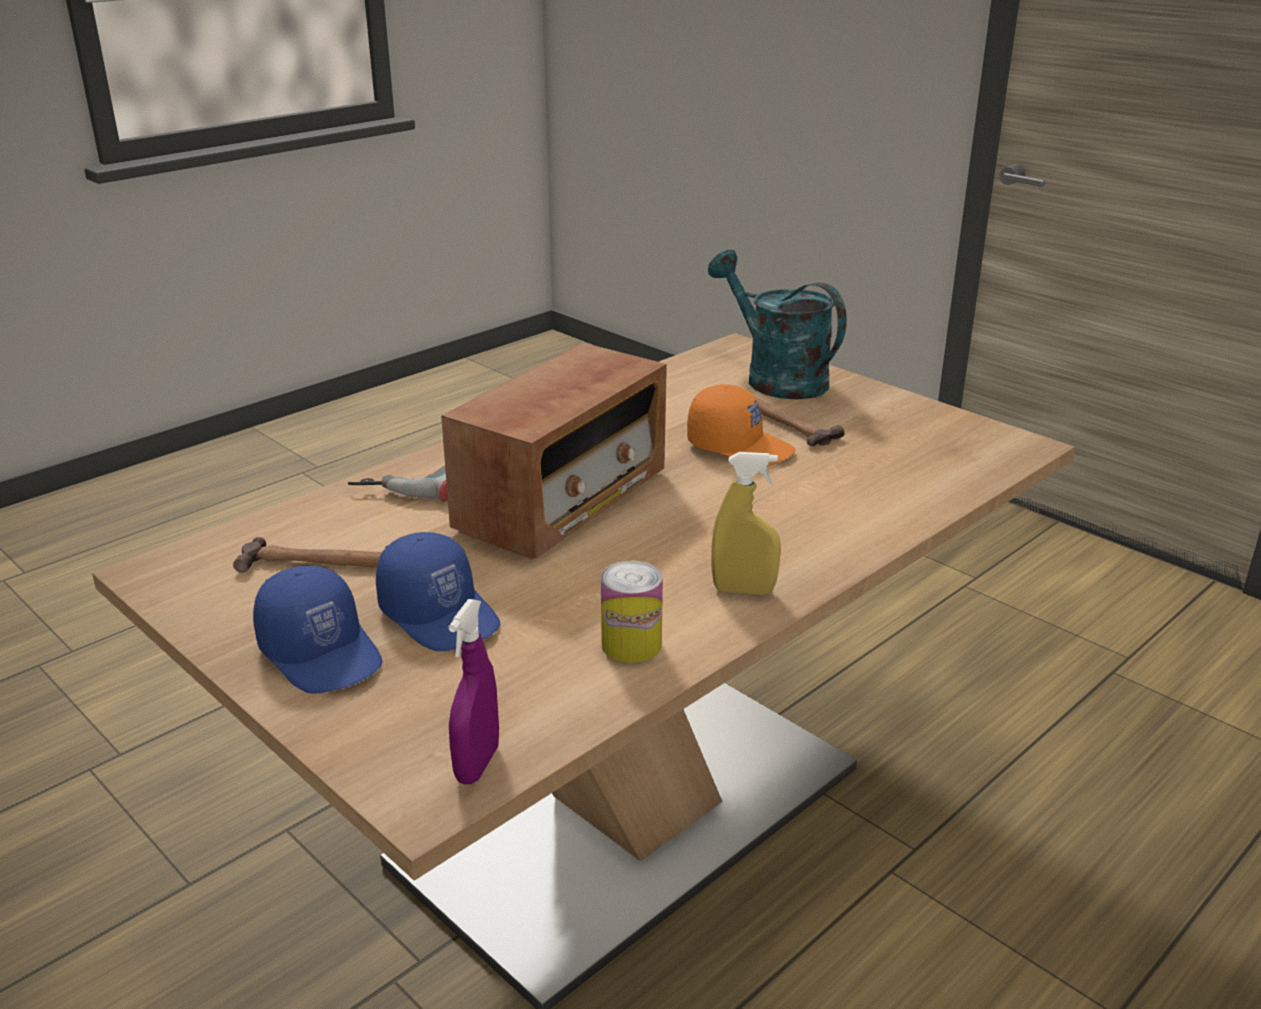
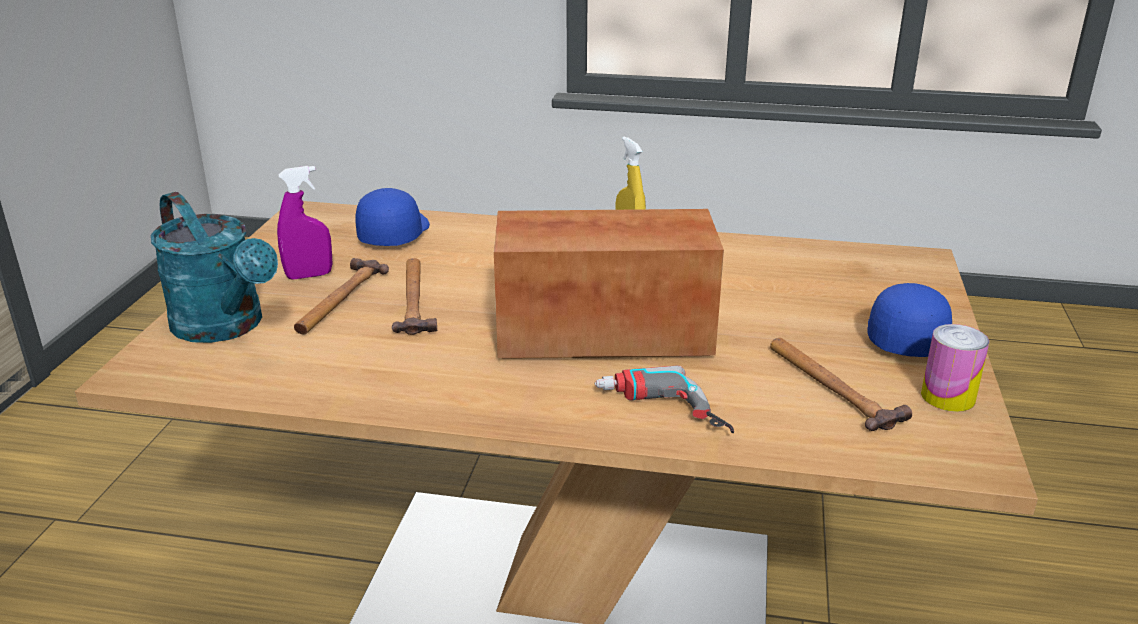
camera: 125 degrees left, 0 degrees up
blue cap [376,532,500,651] -> blue cap moved to [355,188,430,246]
purple spray bottle [449,599,499,784] -> purple spray bottle moved to [277,166,332,280]
can [601,560,663,663] -> can moved to [921,324,989,412]
orange cap [687,384,795,466] -> hammer [392,258,437,335]
turquoise watering can [708,250,847,400] -> turquoise watering can turned 60 degrees counterclockwise [151,192,278,343]

